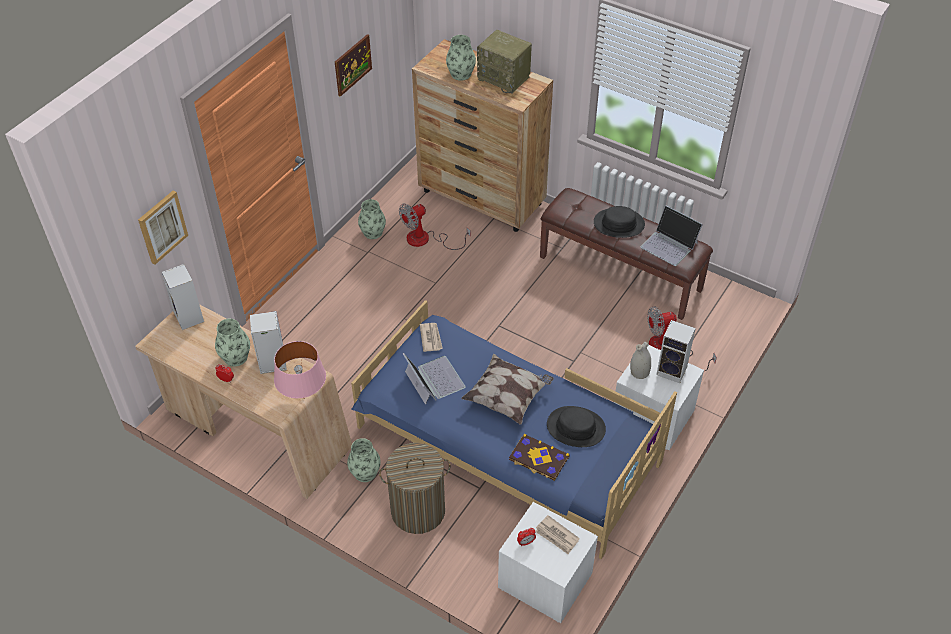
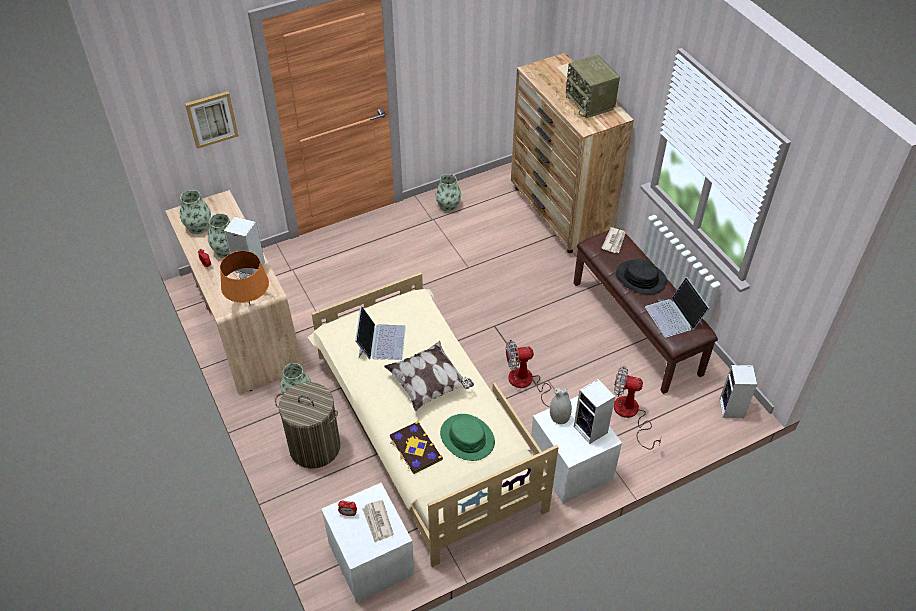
camera: 30 degrees right, 0 degrees up
speaker [161,264,204,330] -> speaker moved to [719,365,757,418]
pink table lamp [274,341,326,399] -> orange table lamp [220,251,269,306]
picture [335,34,372,97] -> none
blue bed [351,300,677,559] -> beige bed [308,272,559,567]
fan [399,204,471,250] -> fan moved to [506,340,569,408]
newspaper [420,323,443,352] -> newspaper moved to [601,227,625,253]
vase [446,35,476,81] -> vase moved to [180,190,211,234]
black hat [547,406,606,447] -> green hat [440,414,495,461]

